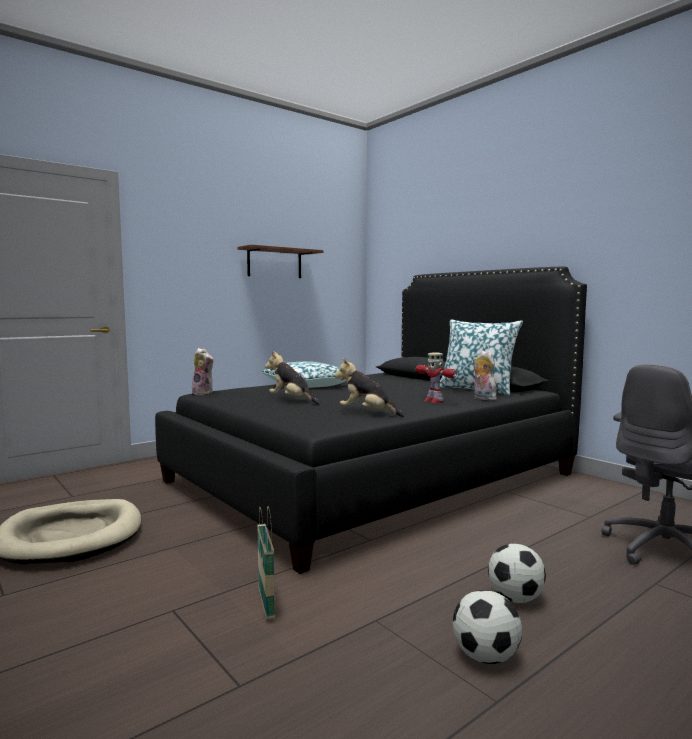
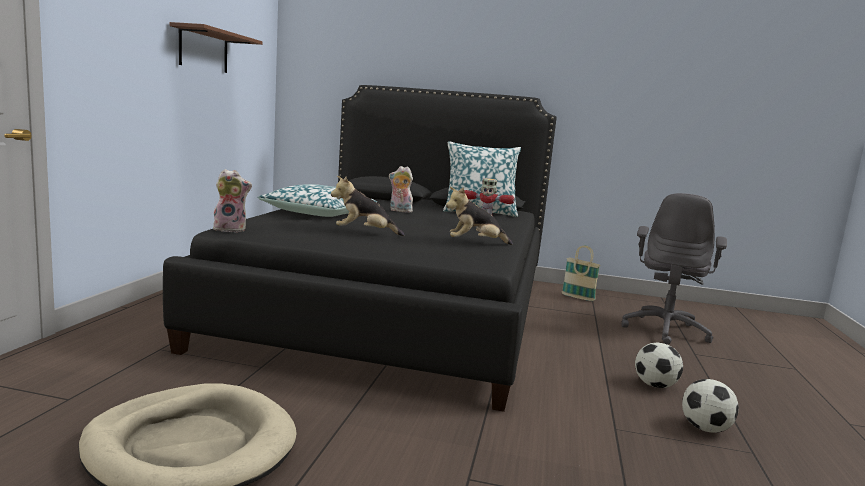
camera: 40 degrees left, 5 degrees up
basket [257,506,275,620] -> basket moved to [562,246,601,301]
plush toy [473,351,497,400] -> plush toy moved to [389,166,414,213]

